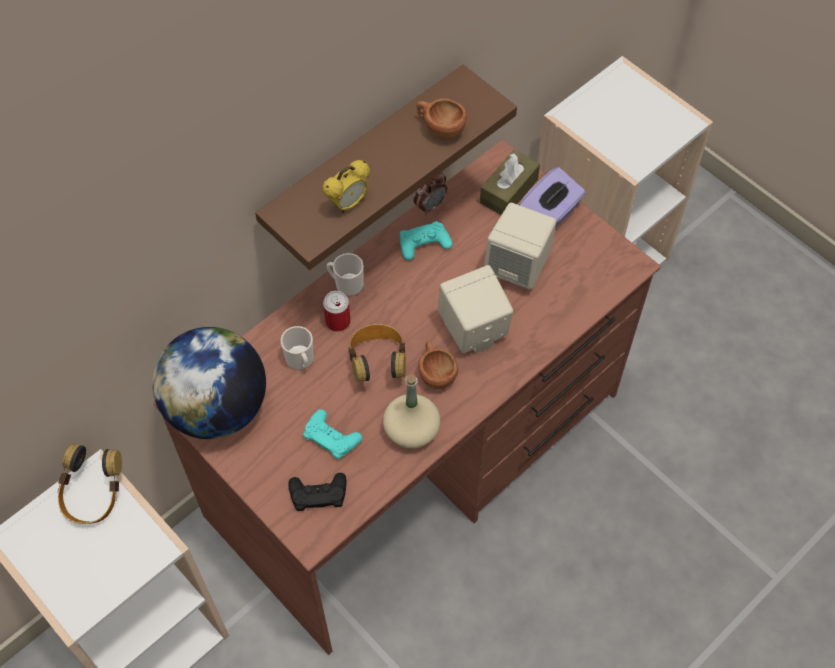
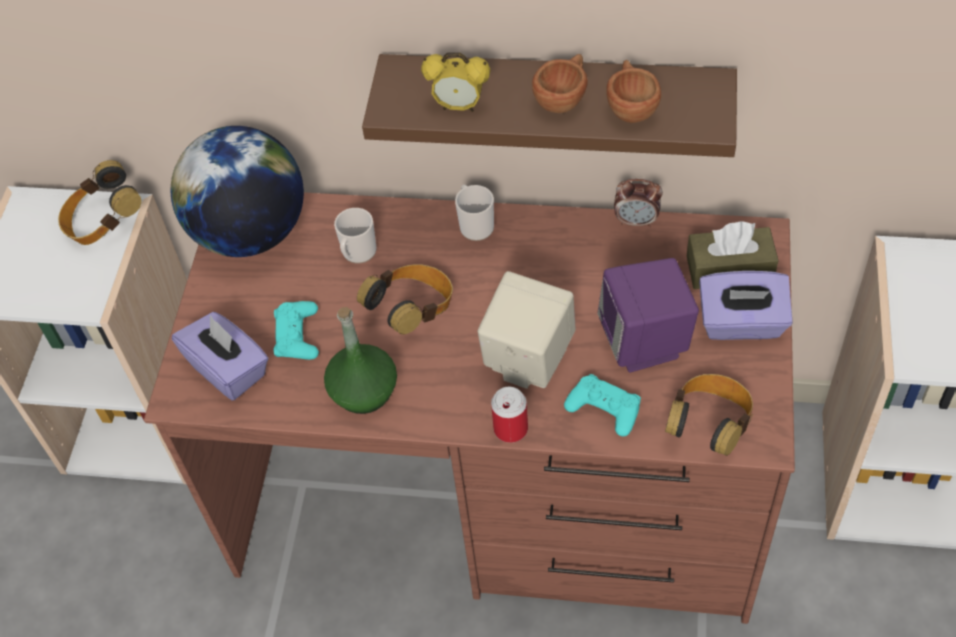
camera: 55 degrees right, 5 degrees down
black game controller [289,473,347,511] -> purple tissue box [172,312,269,401]
can [323,291,351,332] -> can moved to [491,386,528,443]
beige bottle [383,374,440,449] -> green bottle [324,307,397,414]
turquoise game controller [400,221,452,260] -> turquoise game controller moved to [564,374,641,436]
brown cup [418,341,458,389] -> brown cup moved to [532,54,588,113]
beige speaker [484,203,557,290] -> purple speaker [598,258,699,373]
none -> headphones [665,374,753,456]

